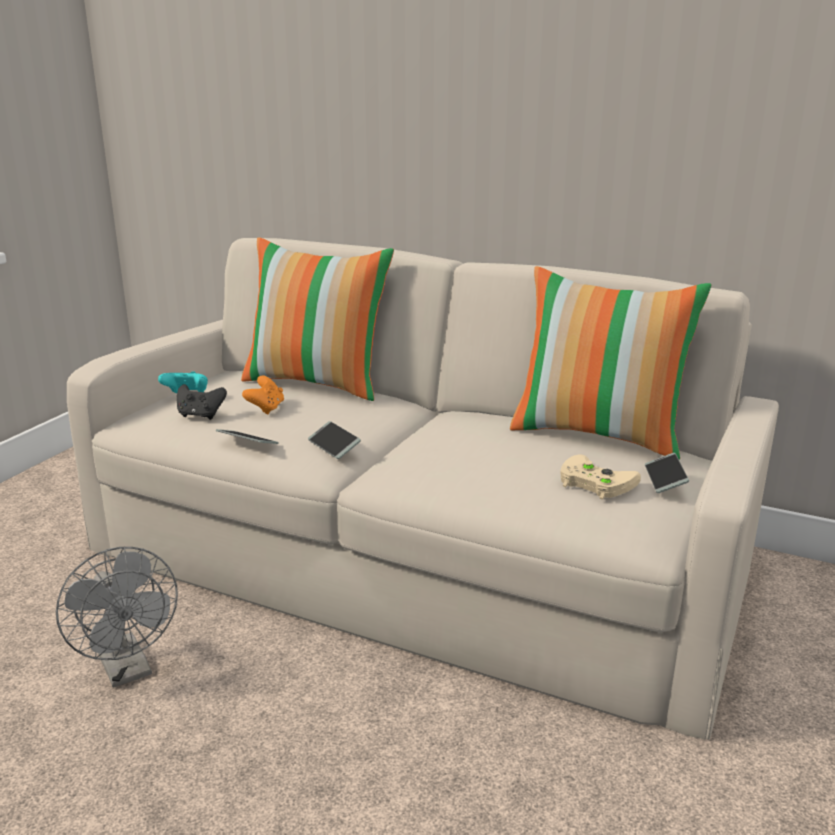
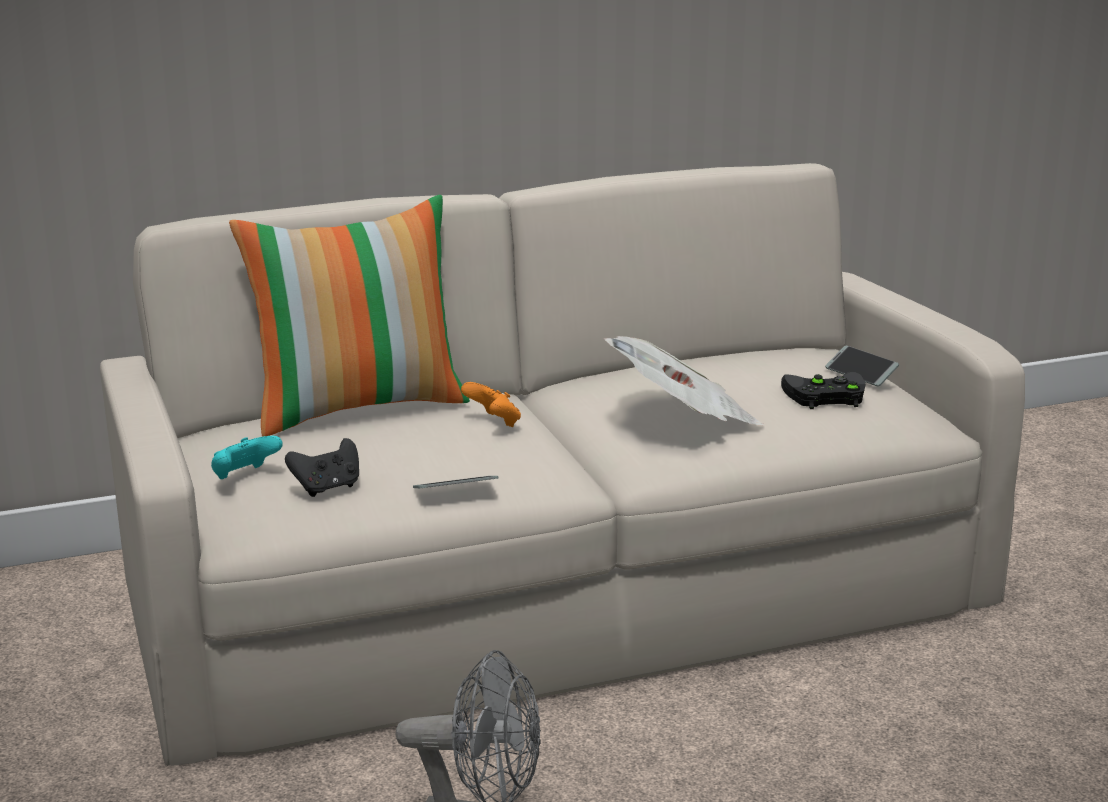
camera: 45 degrees left, 0 degrees up
orange game controller [242,376,284,415] -> orange game controller moved to [461,382,521,427]
phone [308,421,361,459] -> none
pillow [510,266,712,460] -> none
beige game controller [560,454,641,500] -> black game controller [781,372,866,409]
none -> newspaper [604,336,764,425]

